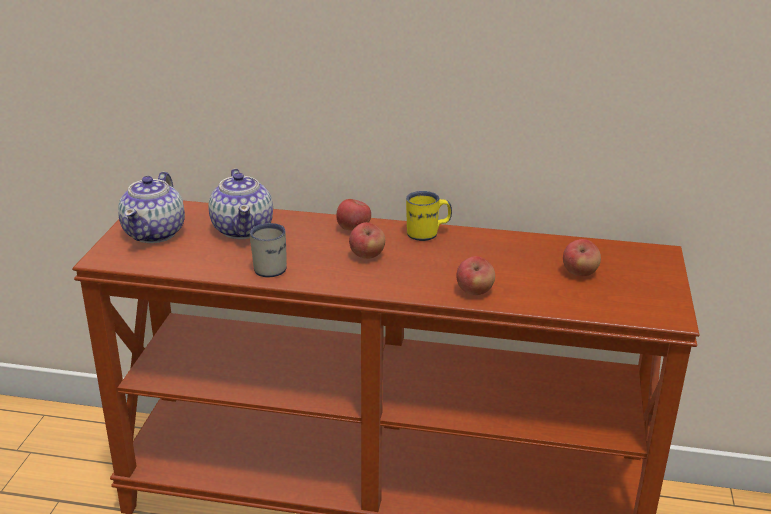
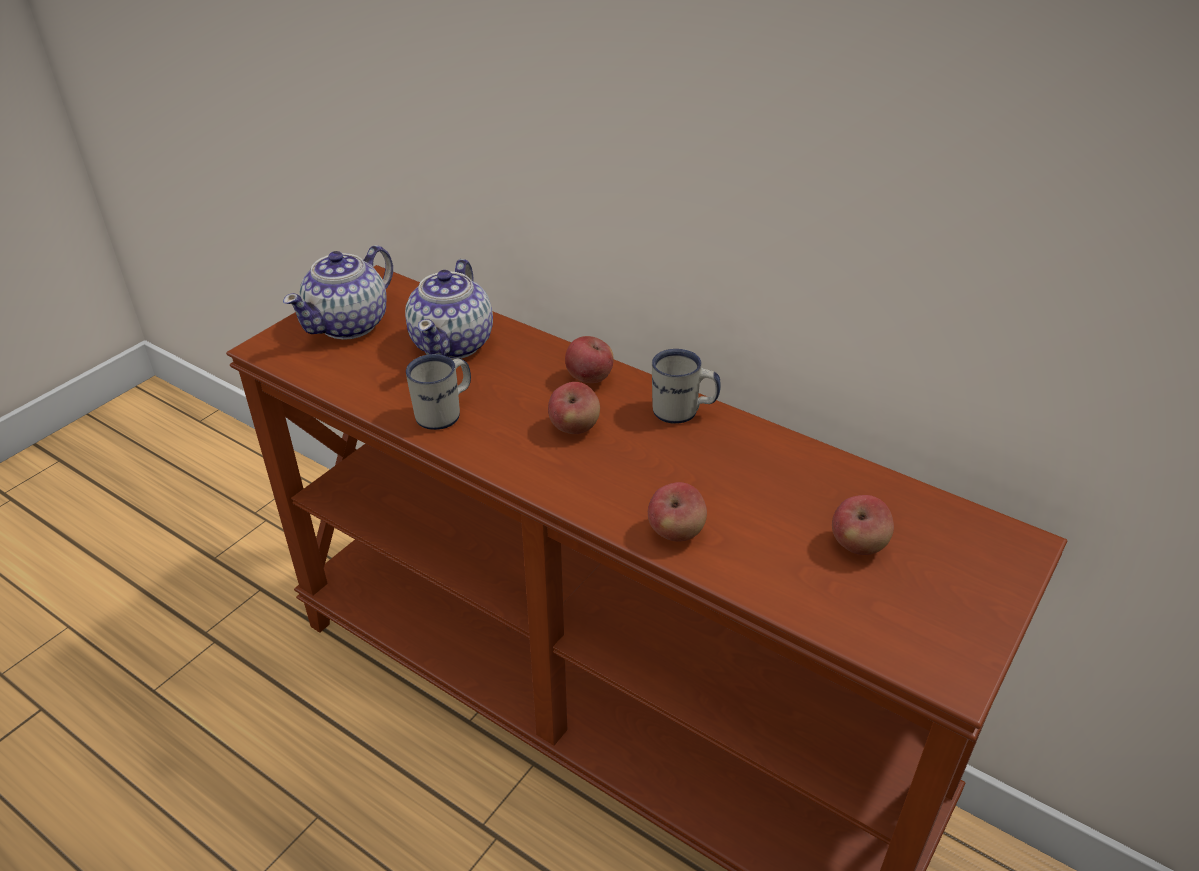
camera: 25 degrees right, 10 degrees up
yellow mug [406,191,452,241] -> white mug [652,349,721,424]

